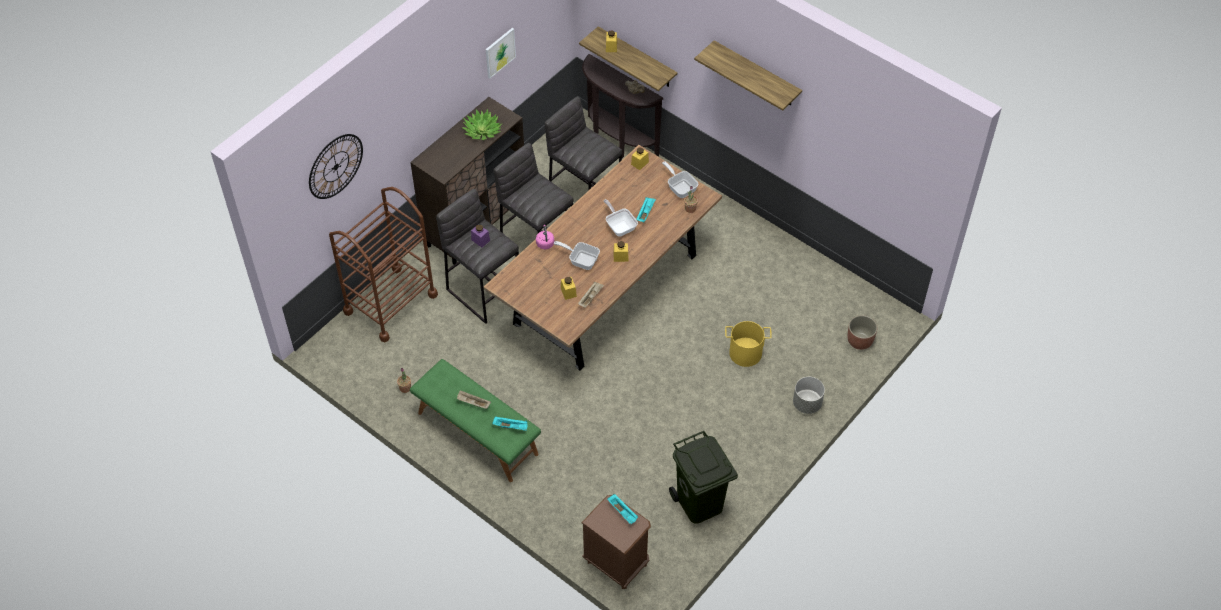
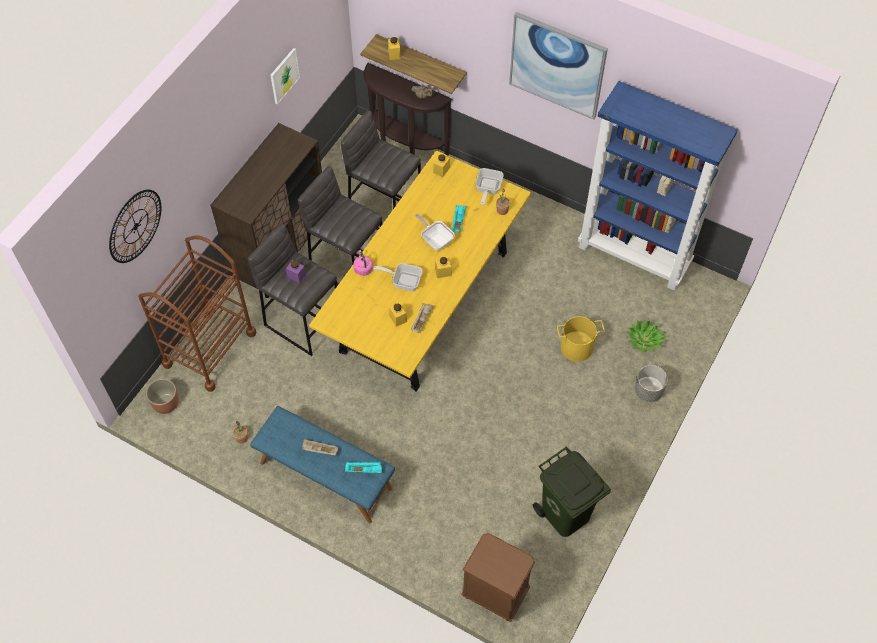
camera: 10 degrees left, 5 degrees up
green bench [410,359,541,482] -> blue bench [250,406,395,523]
potted plant [462,109,502,140] -> potted plant moved to [626,319,666,353]
brown dining table [484,145,722,371] -> yellow dining table [309,151,531,392]
turquoise tray [607,494,638,524] -> none
frying pan [662,161,698,198] -> frying pan turned 120 degrees counterclockwise [475,168,503,205]
shelf [694,40,802,111] -> picture [509,12,608,120]
planter [847,315,877,350] -> planter moved to [146,379,179,414]
none -> blue bookcase [578,81,738,291]

